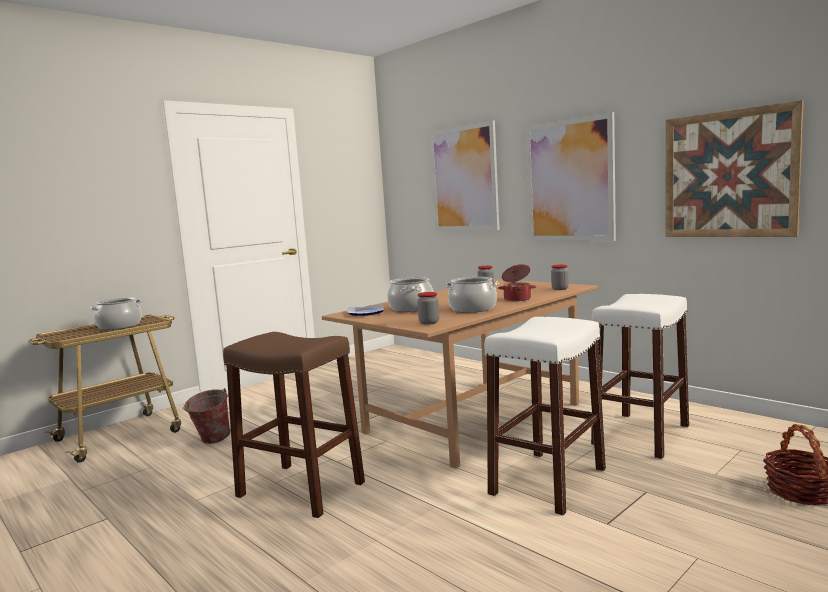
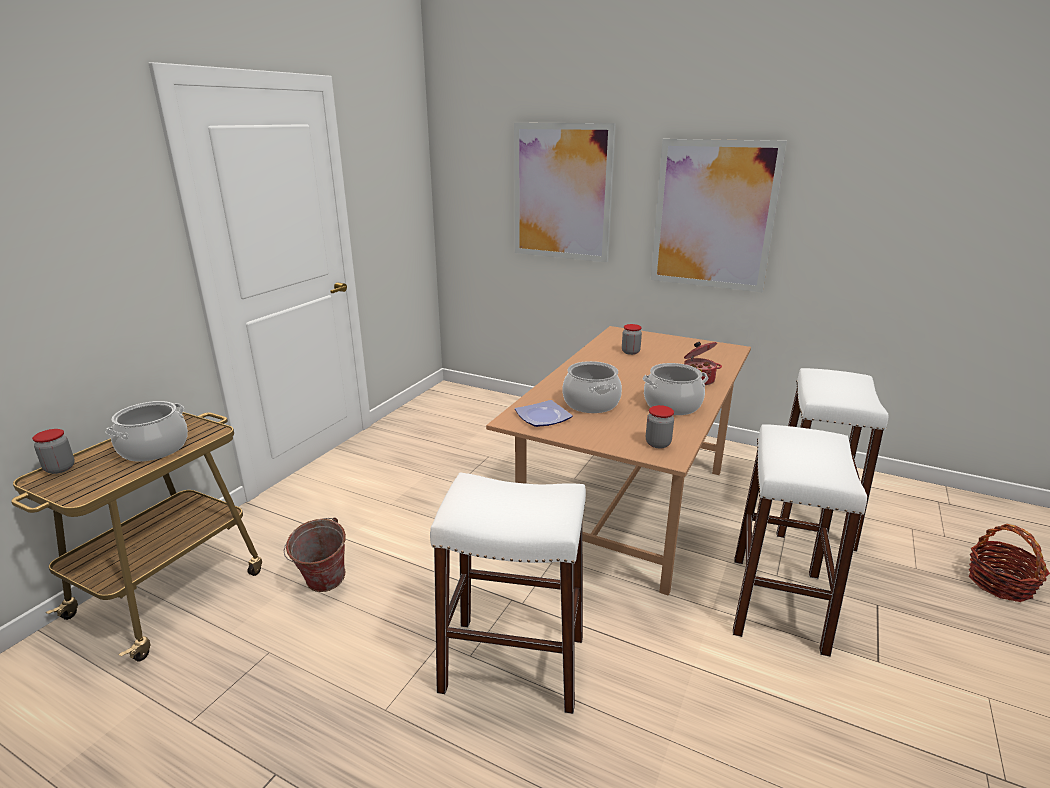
camera: 20 degrees left, 15 degrees up
brown stool [223,332,365,518] -> white stool [430,473,586,714]
jar [551,265,569,290] -> jar moved to [32,429,75,474]
picture [666,100,804,237] -> none

